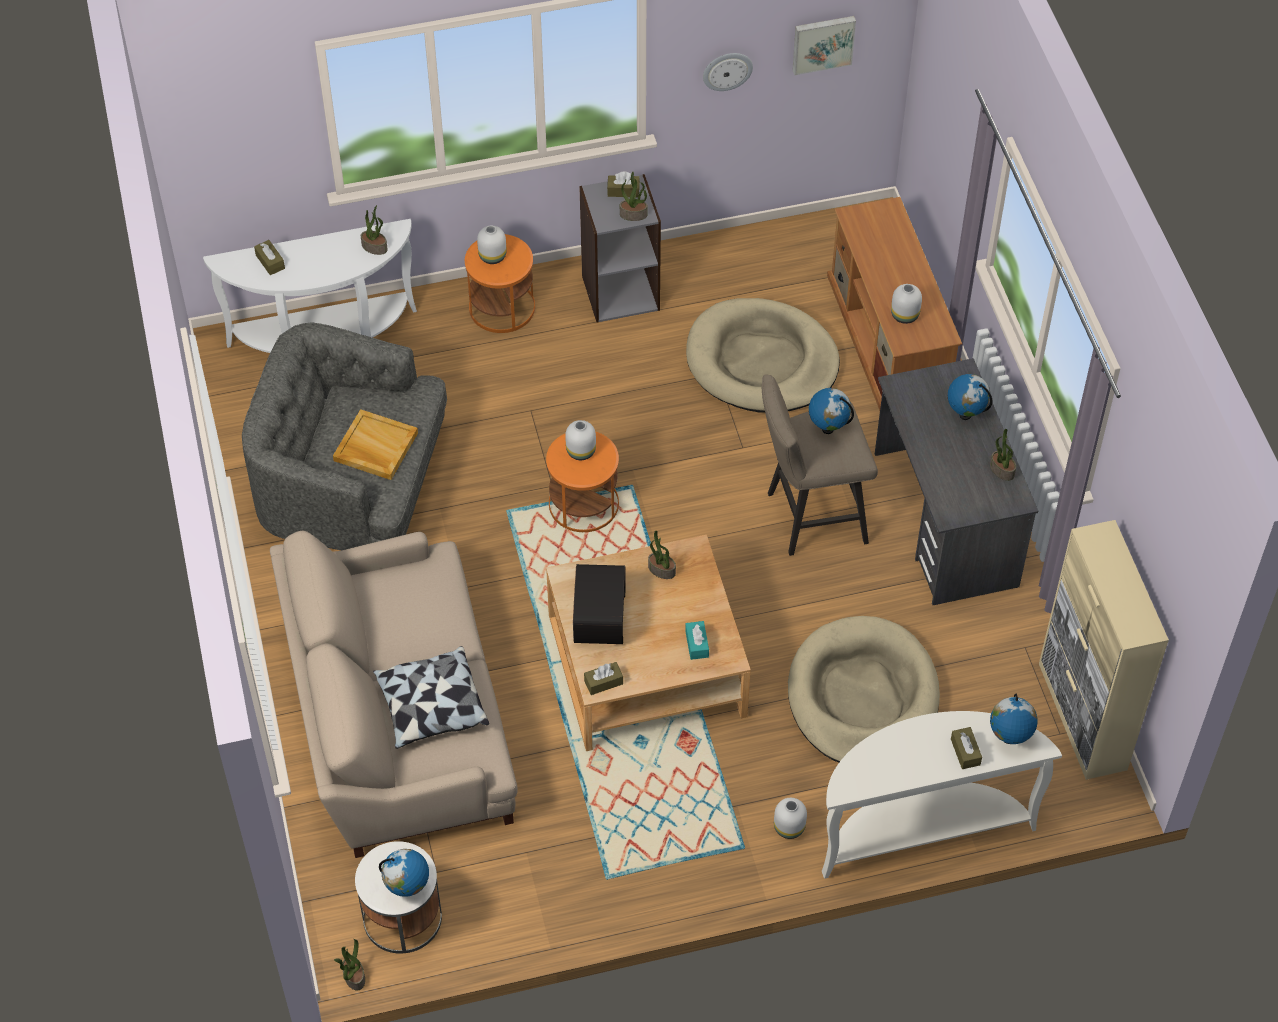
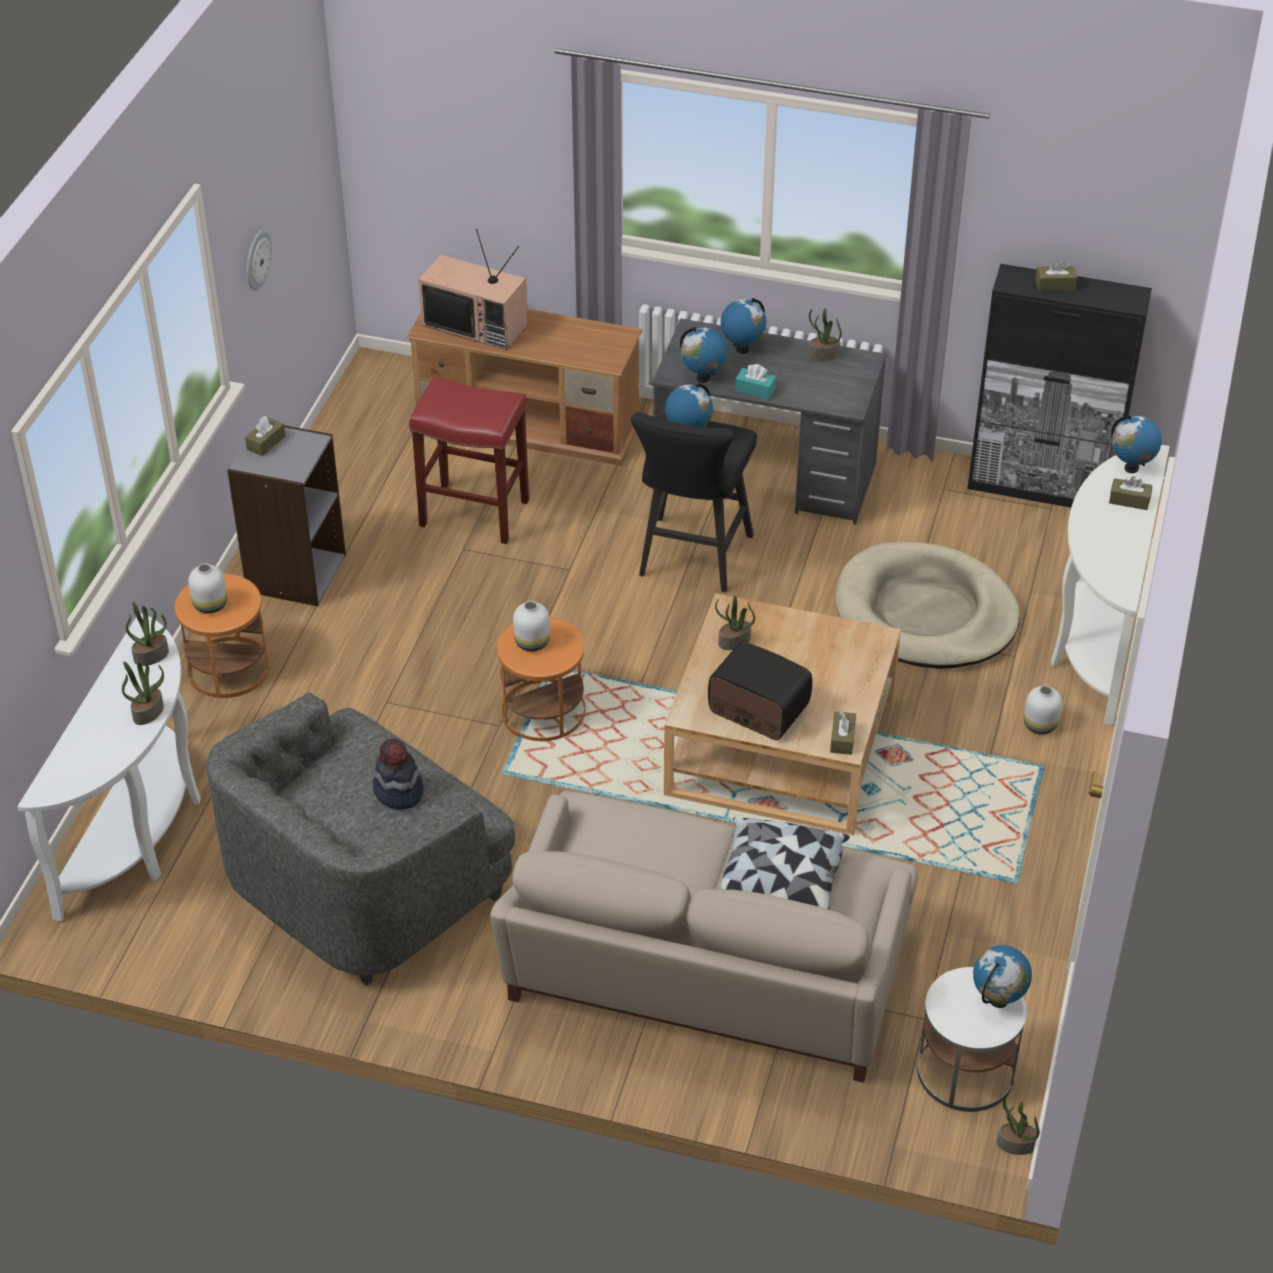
camera: 60 degrees left, 10 degrees down
brown tissue box [254,240,285,275] -> brown tissue box moved to [1035,260,1077,291]
beige tray [333,409,418,480] -> hat [373,739,423,809]
potted plant [620,172,648,221] -> potted plant moved to [122,662,164,725]
turquoise tissue box [685,621,709,660] -> turquoise tissue box moved to [735,364,776,399]
beige dog bed [686,298,840,413] -> red stool [409,377,529,544]
beige stool [762,375,878,556] -> black stool [631,412,757,593]
picture [793,16,856,75] -> none
white vase [891,284,922,324] -> none
beige cabinet [1039,520,1169,780] -> black cabinet [968,264,1152,508]
none -> television [418,229,528,350]
none -> globe [680,327,727,383]

